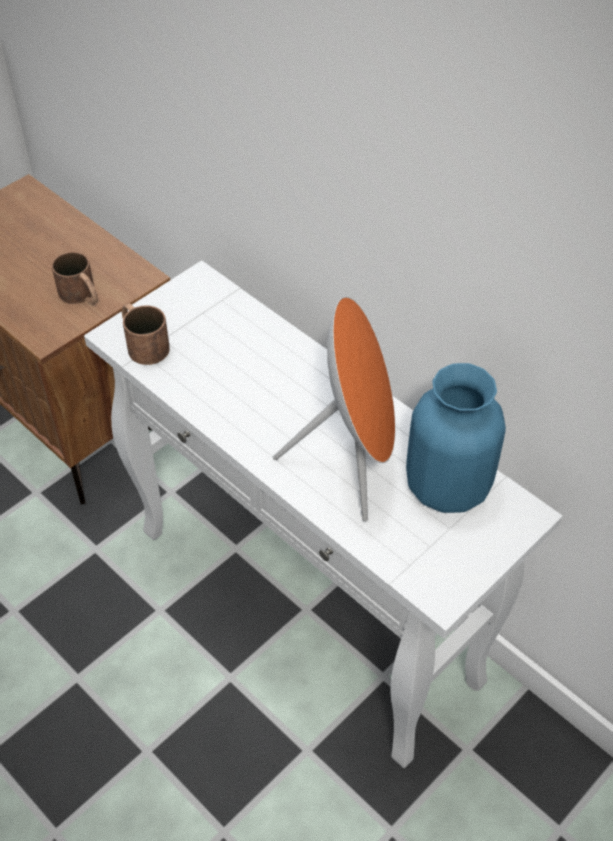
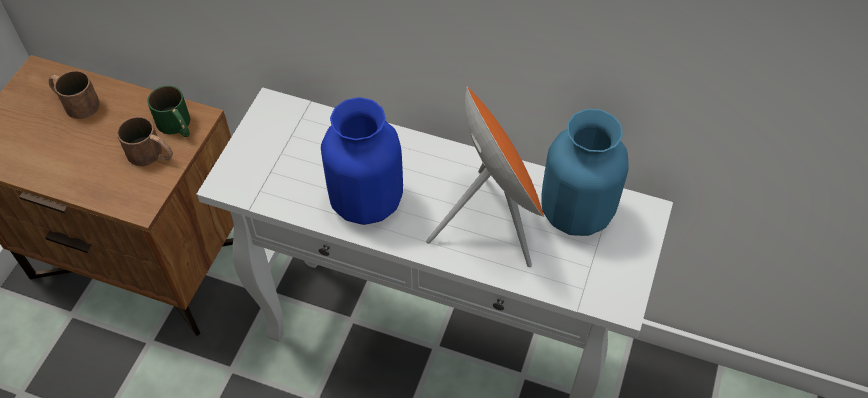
camera: 25 degrees left, 5 degrees up
brown mug [122,304,170,365] -> brown mug moved to [48,71,100,119]
none -> green mug [147,86,190,137]
none -> blue vase [321,97,403,225]

